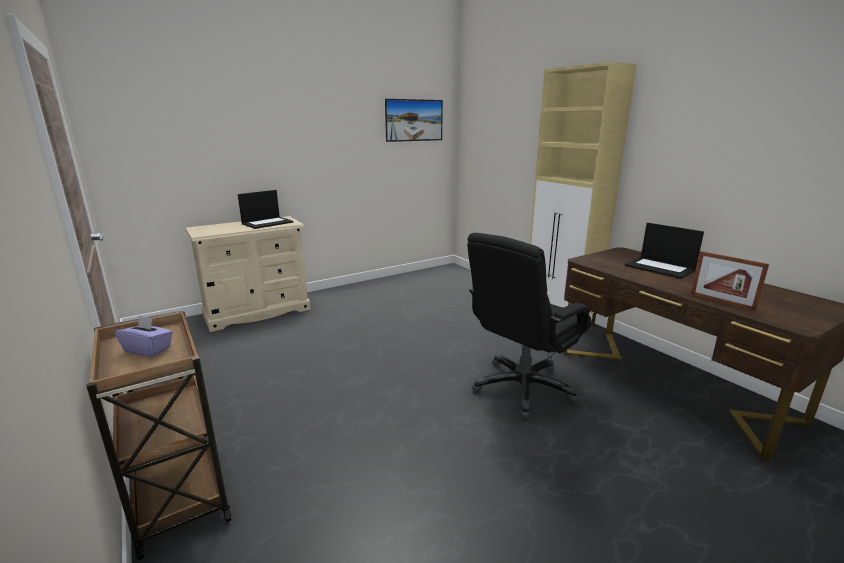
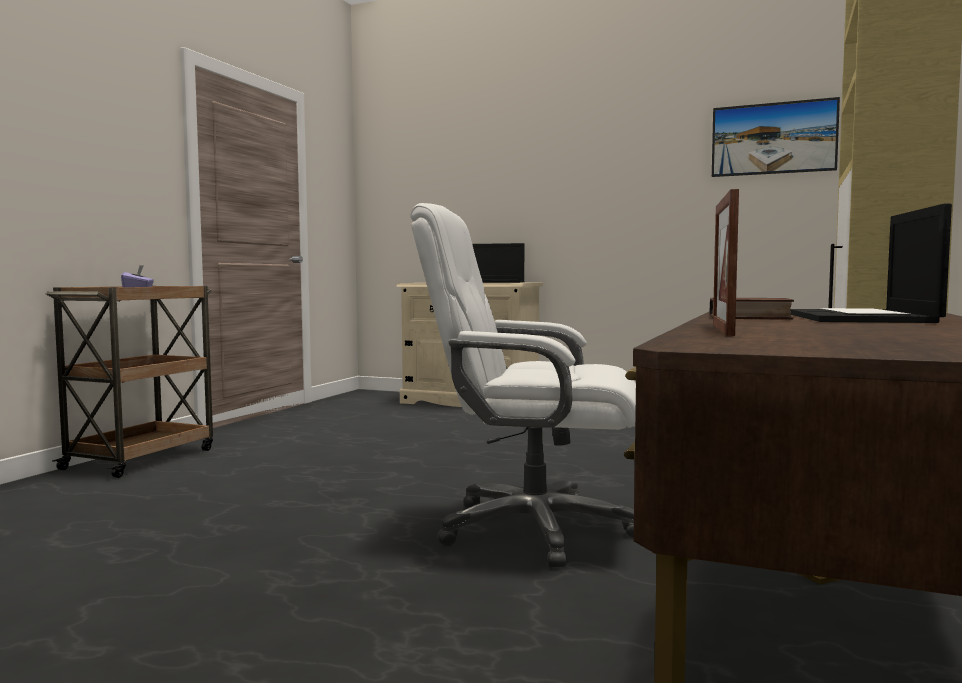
camera: 55 degrees right, 15 degrees down
black office chair [467,233,592,419] -> white office chair [410,203,636,568]
none -> book [710,298,794,320]

